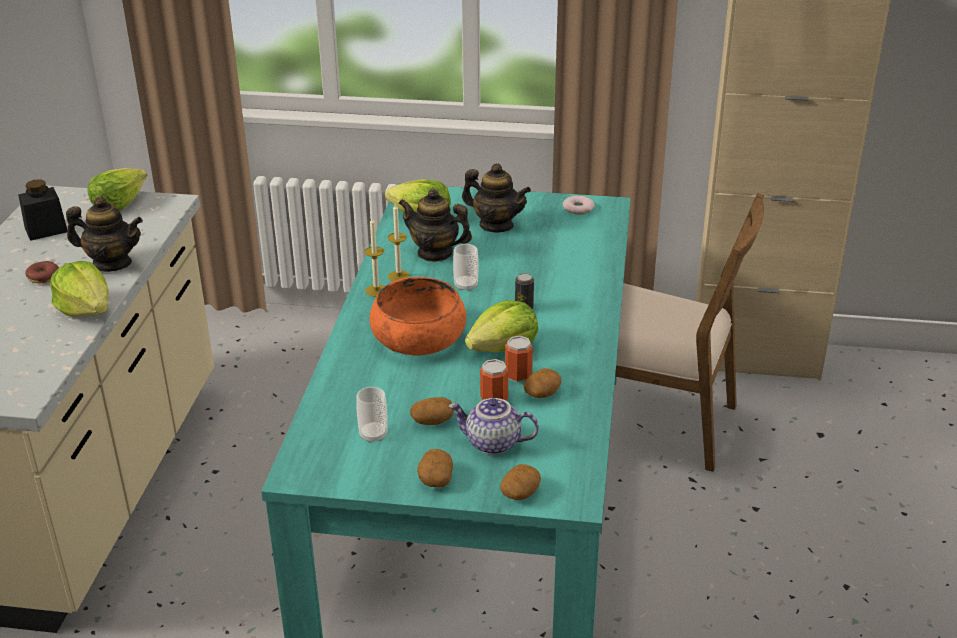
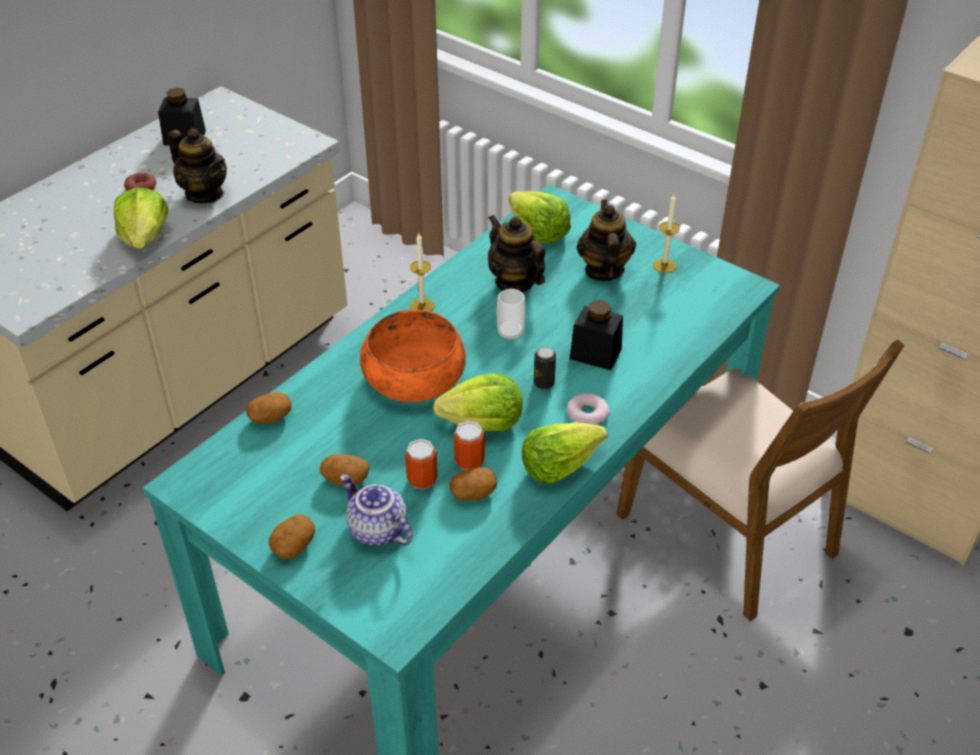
camera: 30 degrees right, 10 degrees up
lettuce [87,168,147,211] -> lettuce moved to [522,422,607,484]
cup [356,387,388,443] -> none
candle [387,204,410,281] -> candle moved to [653,194,680,273]
teapot [462,163,531,232] -> teapot turned 150 degrees counterclockwise [577,200,636,281]
potato [500,464,541,500] -> potato moved to [246,392,292,424]
donut [563,196,595,215] -> donut moved to [567,393,610,425]
none -> black jar [570,300,623,370]

